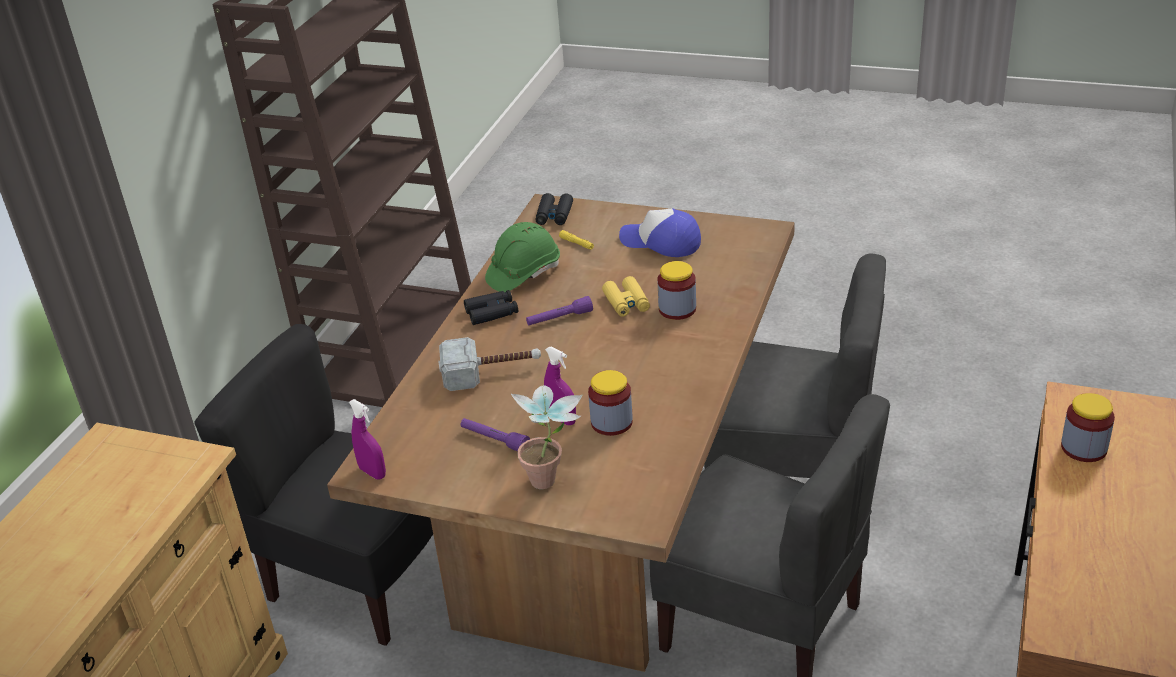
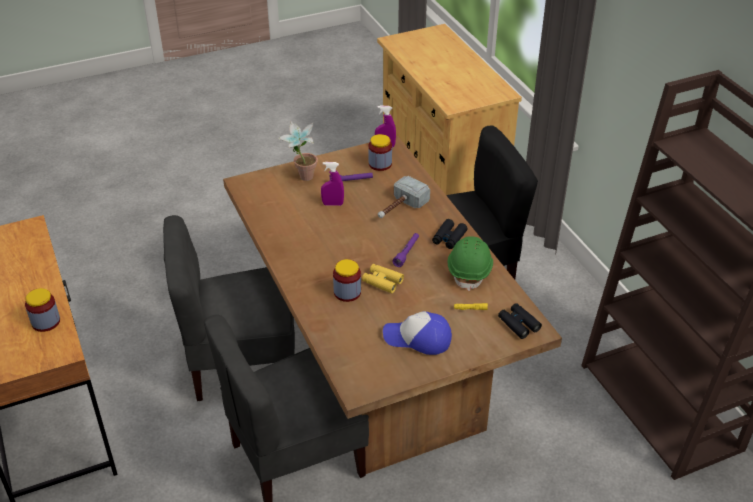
camera: 135 degrees right, 5 degrees up
jar [588,370,633,436] -> jar moved to [368,134,392,171]
cap [619,208,701,257] -> cap turned 150 degrees counterclockwise [383,311,452,355]

